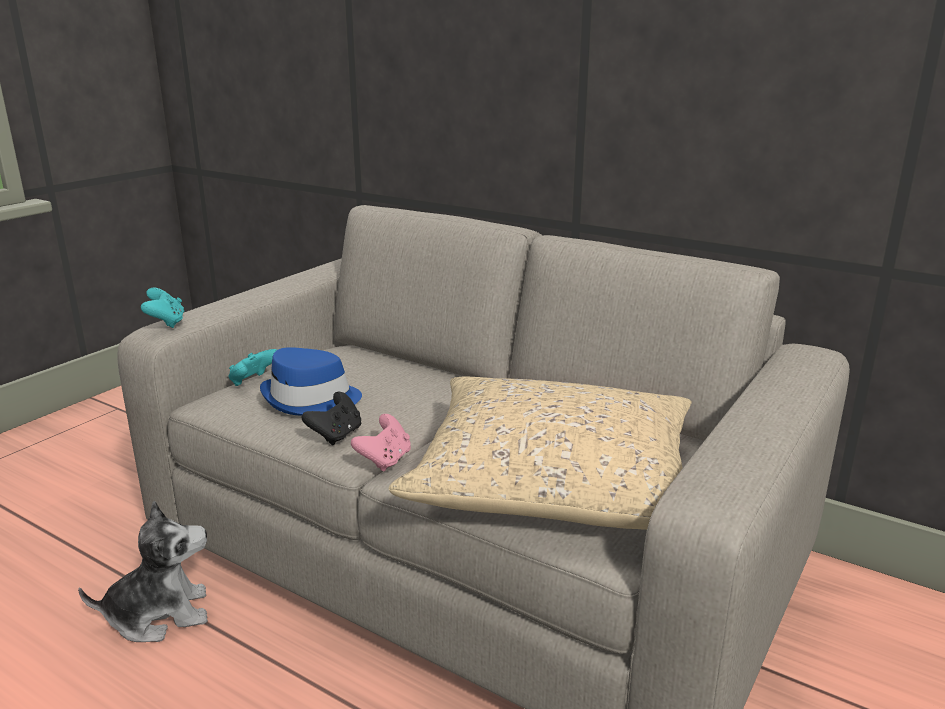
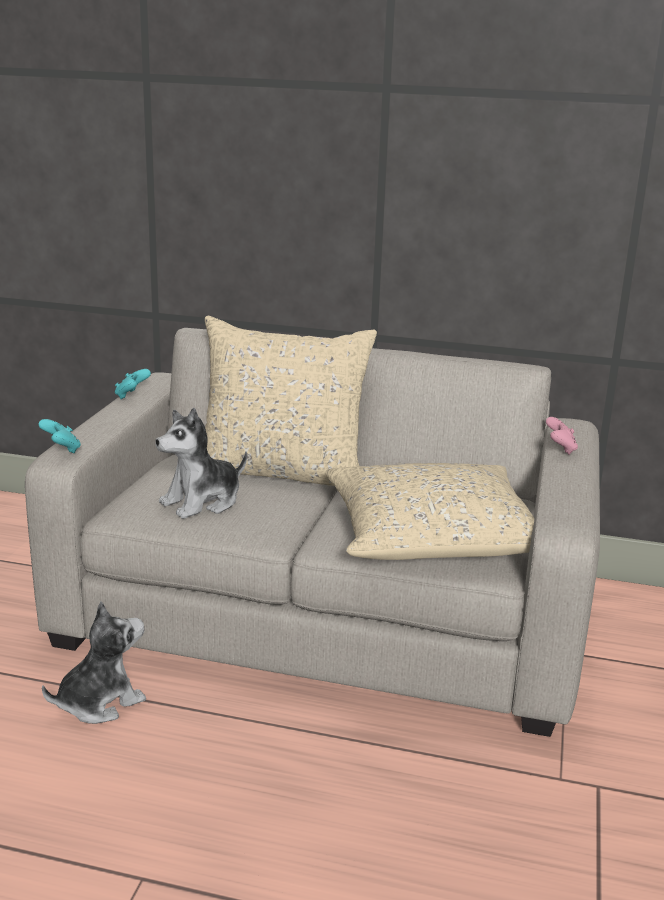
camera: 20 degrees left, 0 degrees up
turquoise game controller [228,349,277,386] -> turquoise game controller moved to [115,369,151,399]
blue hat [260,347,362,416] -> plush toy [156,408,247,519]
black game controller [302,392,361,445] -> none
pink game controller [351,414,411,471] -> pink game controller moved to [546,417,578,455]
none -> beige pillow [205,316,377,486]

